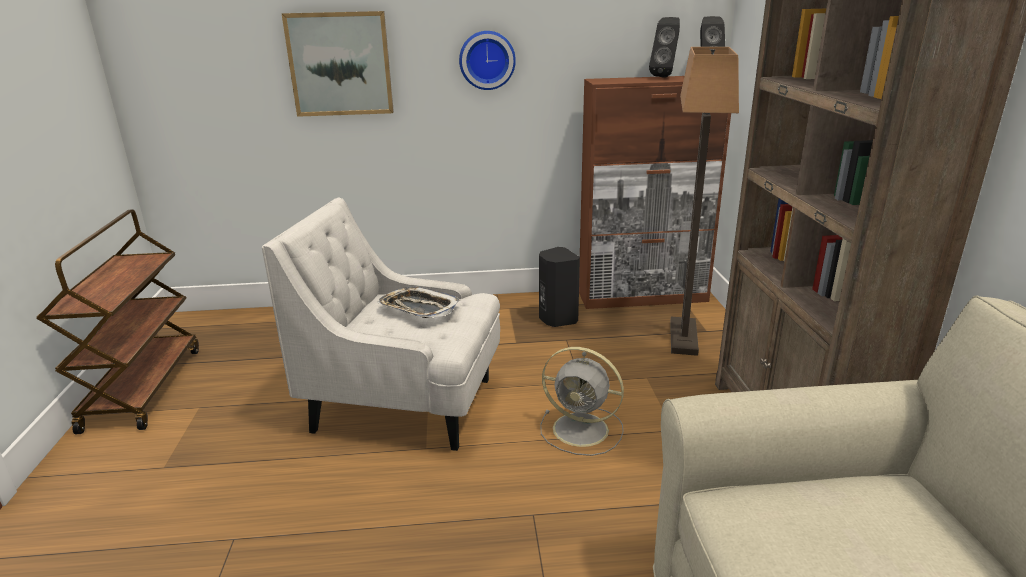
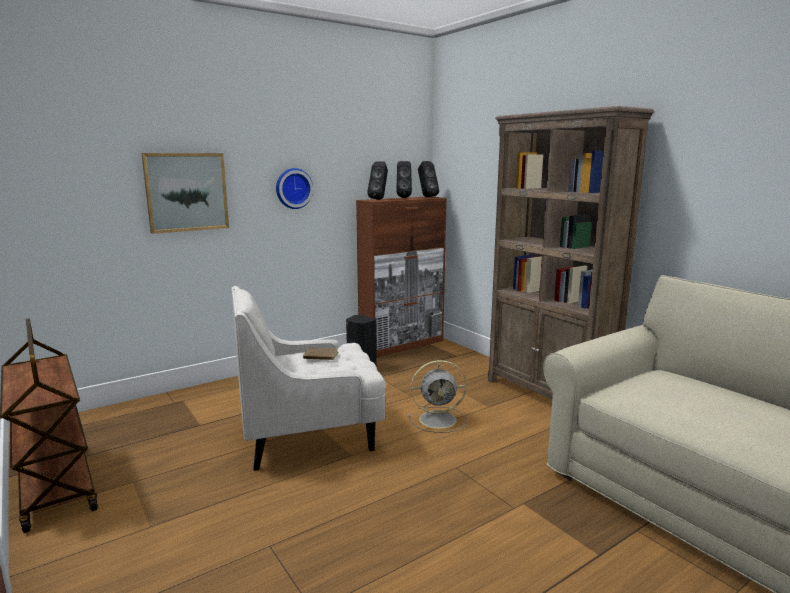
camera: 30 degrees left, 10 degrees down
tray [377,287,460,318] -> brown book [303,348,338,360]
floor lamp [670,47,739,356] -> none
none -> black speaker [367,161,388,200]

